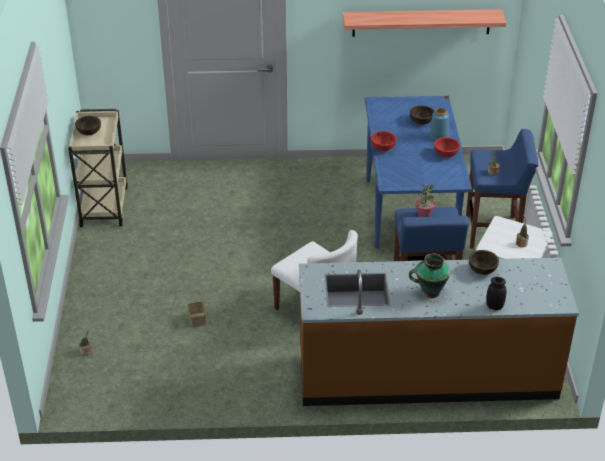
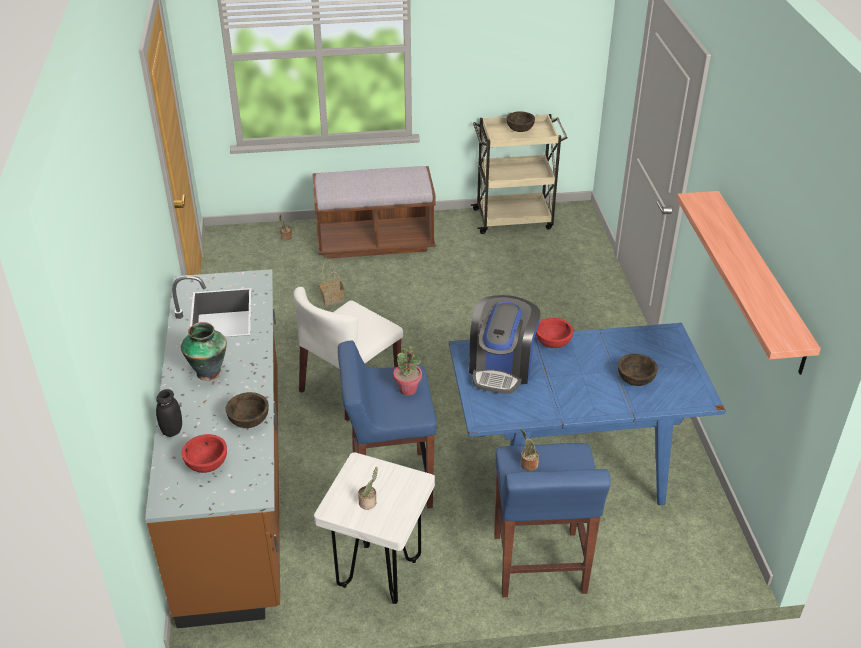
camera: 85 degrees right, 0 degrees up
blue vase [429,108,449,141] -> none
red bowl [434,137,460,157] -> red bowl moved to [182,434,227,473]
none -> brown bench [312,166,436,259]
none -> coffee machine [469,295,540,394]

